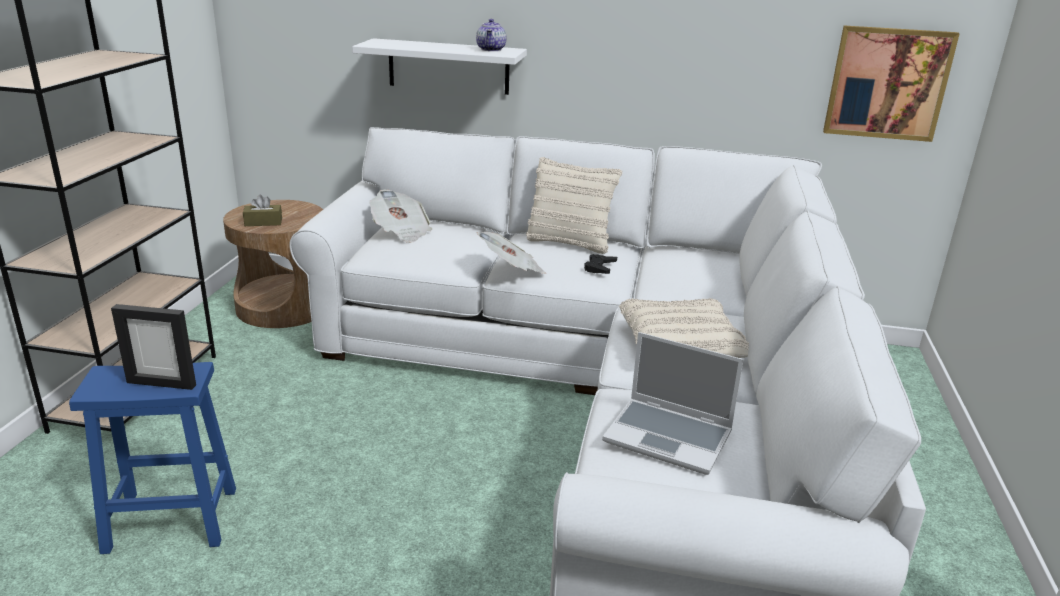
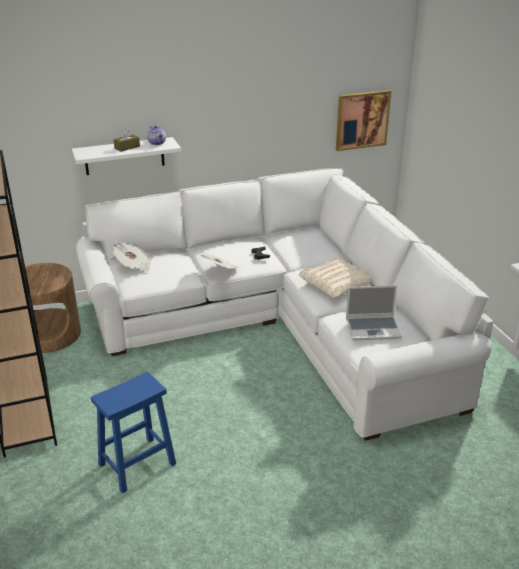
camera: 30 degrees left, 5 degrees up
picture frame [111,304,196,390] -> none
brown tissue box [243,195,282,226] -> brown tissue box moved to [113,129,140,152]
beige pillow [526,157,622,254] -> none

